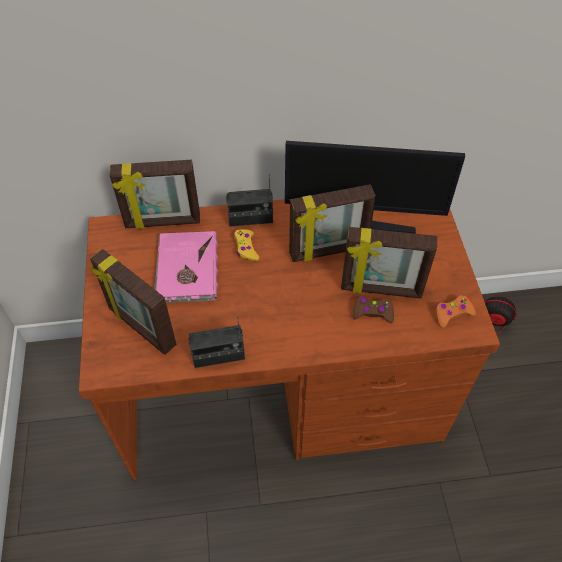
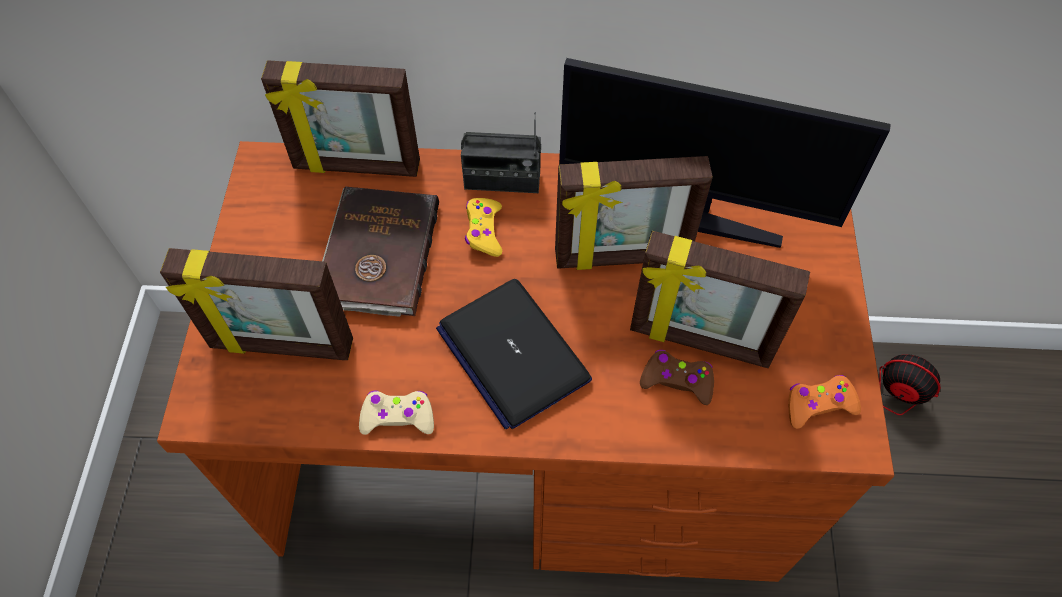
camera: 10 degrees right, 5 degrees up
picture frame [90,249,177,355] -> picture frame turned 45 degrees counterclockwise [160,248,353,360]
pink book [154,231,218,303] -> brown book [322,187,439,317]
radio [188,316,245,368] -> beige game controller [359,390,434,435]
none -> laptop [436,279,592,429]

